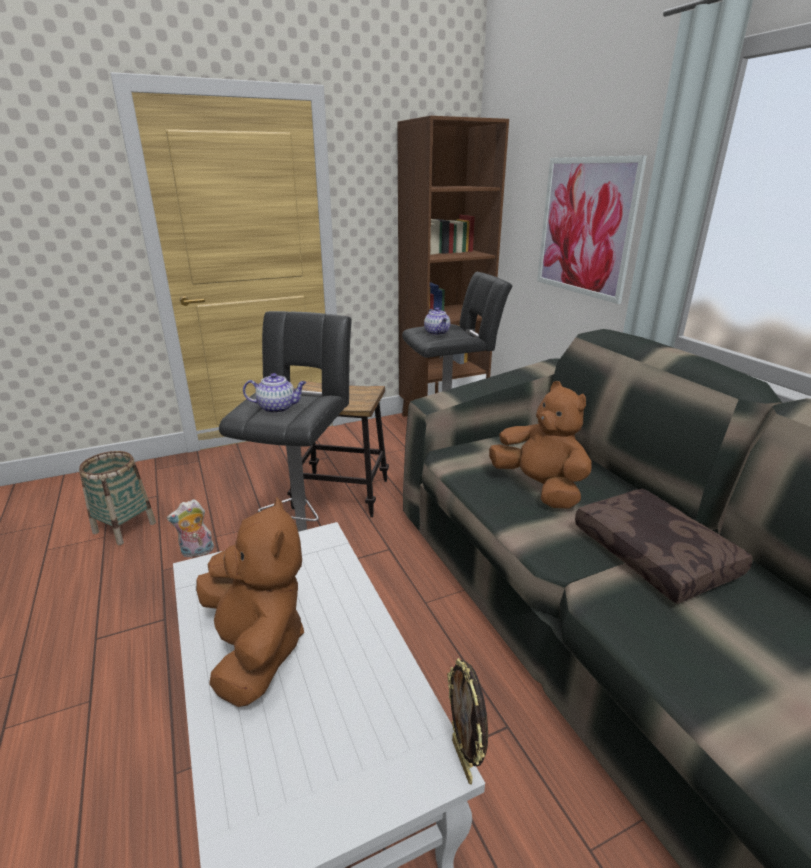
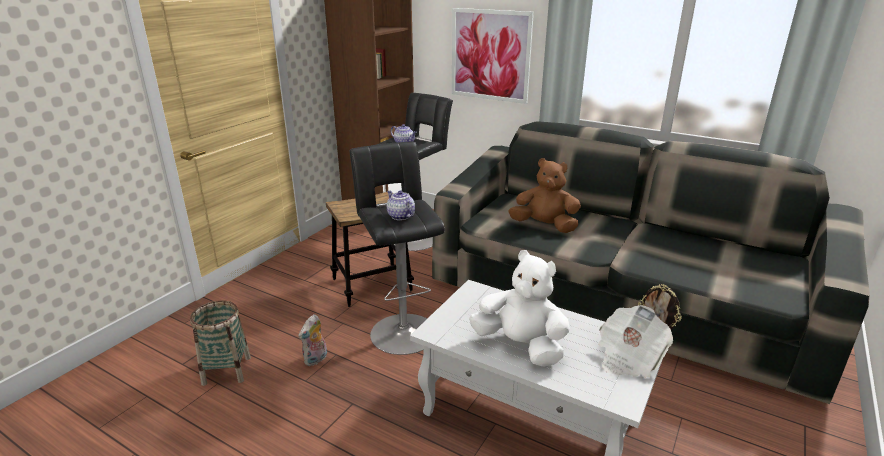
camera: 35 degrees left, 0 degrees up
brown plush toy [196,497,304,707] -> white plush toy [469,250,570,366]
teapot [243,373,307,413] -> teapot turned 90 degrees counterclockwise [387,190,415,220]
brown pillow [575,488,752,604] -> none
none -> newspaper [598,305,673,378]

